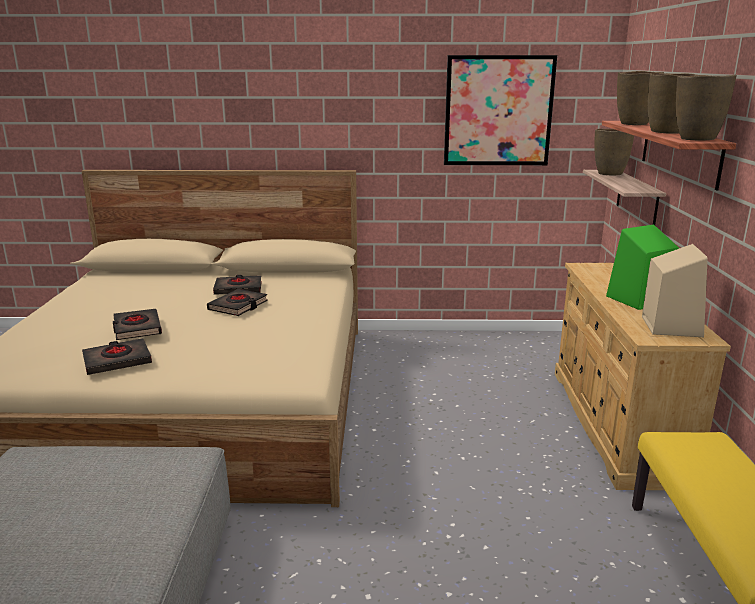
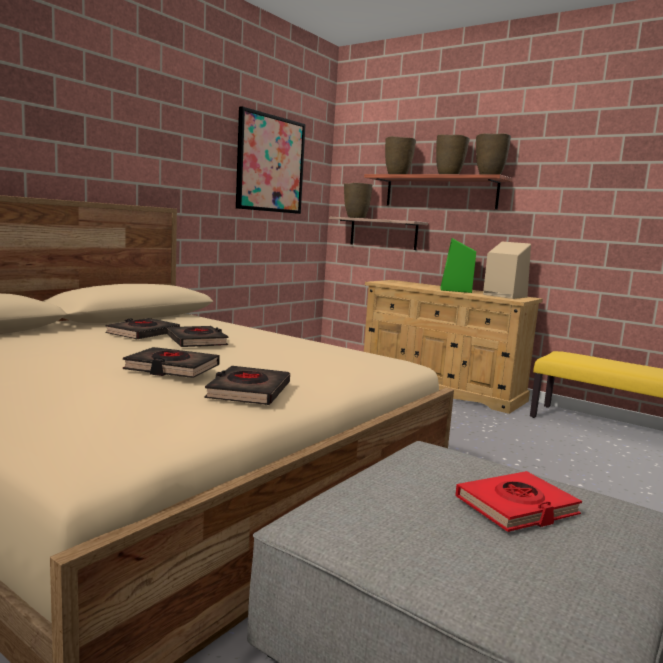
camera: 55 degrees left, 10 degrees down
none -> red book [455,471,582,532]

